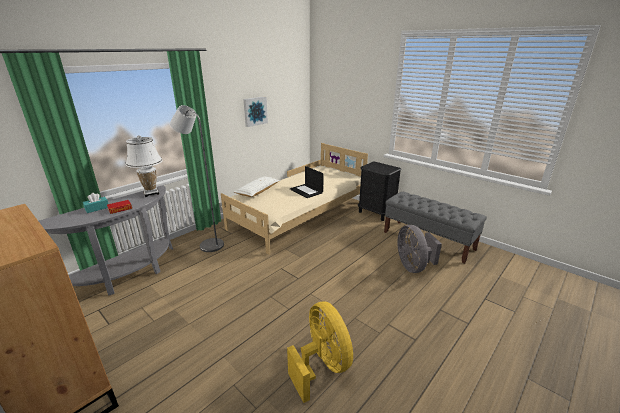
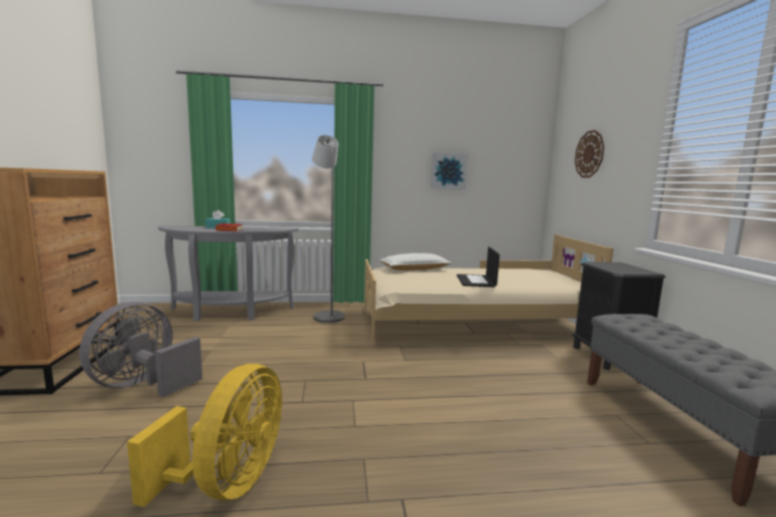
camera: 40 degrees right, 15 degrees down
white table lamp [126,135,163,197] -> none
grey fan [397,225,442,273] -> grey fan moved to [79,302,202,397]
none -> wall clock [575,130,604,178]

